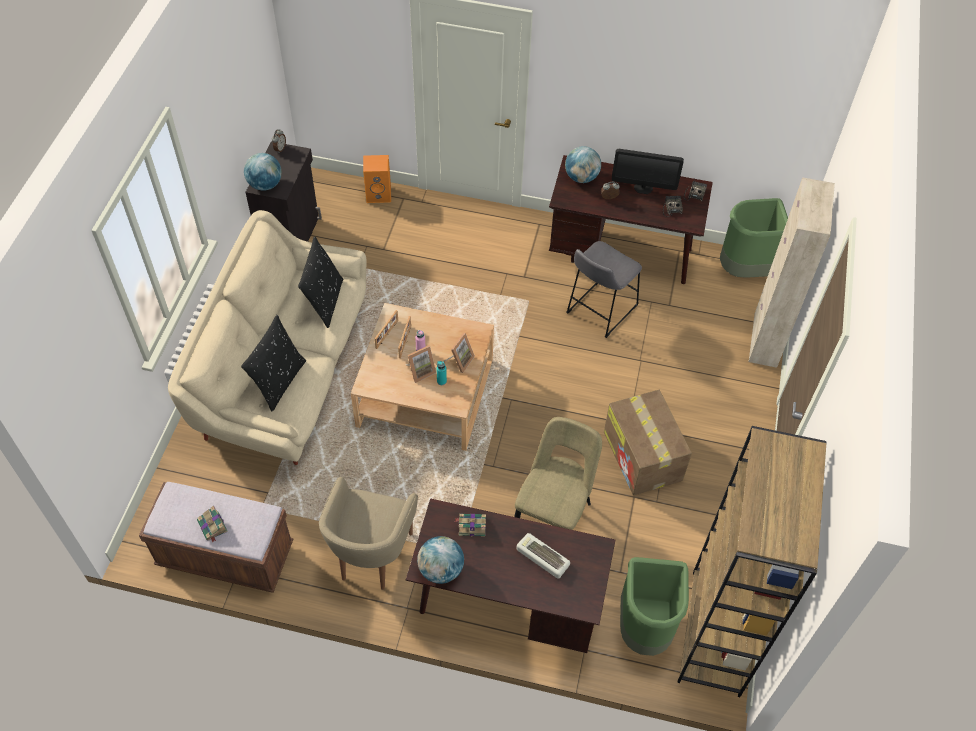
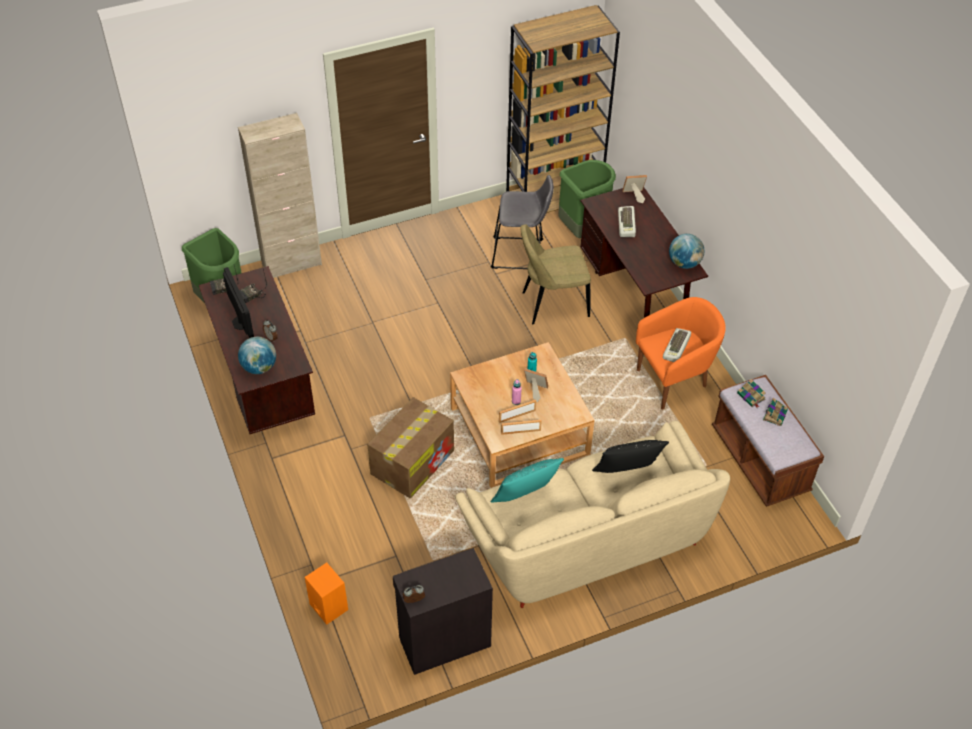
camera: 125 degrees left, 5 degrees down
globe [244,153,282,191] -> none
black pillow [298,236,343,328] -> turquoise pillow [491,458,564,503]
beige armchair [319,477,418,590] -> orange armchair [636,297,726,410]
picture frame [444,332,475,373] -> picture frame moved to [622,175,647,203]
book [454,514,486,536] -> book moved to [737,379,766,407]
grey stool [567,241,642,338] -> grey stool moved to [491,175,554,269]
cardboard box [604,390,692,496] -> cardboard box moved to [367,397,454,498]
none -> keyboard [663,328,691,362]

